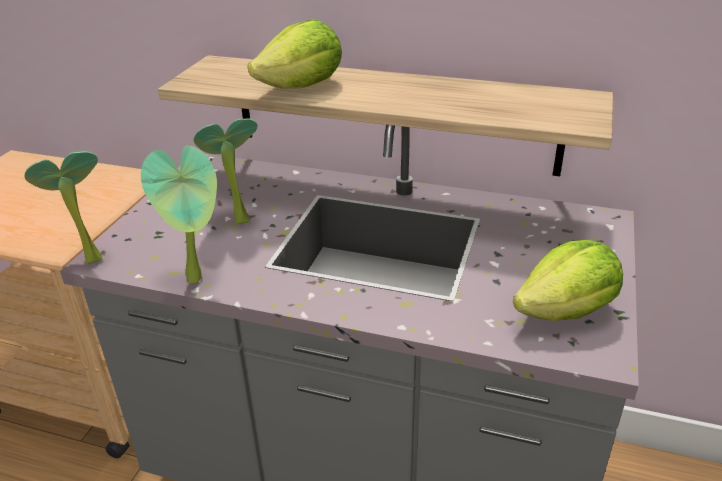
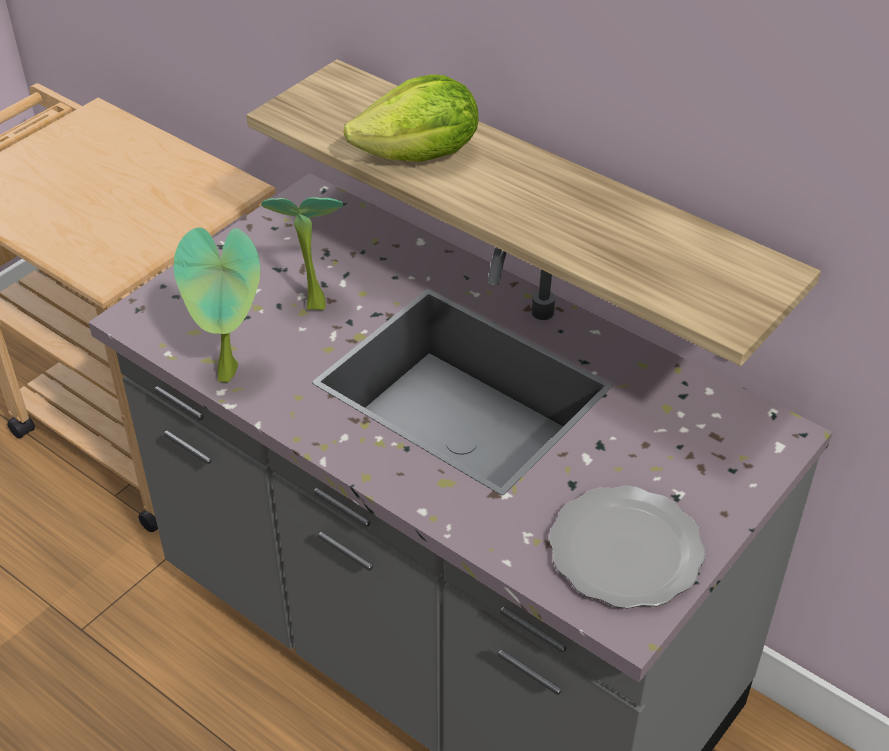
camera: 20 degrees right, 10 degrees up
potted plant [24,151,102,264] -> none
lettuce [513,240,623,321] -> plate [549,486,705,609]

